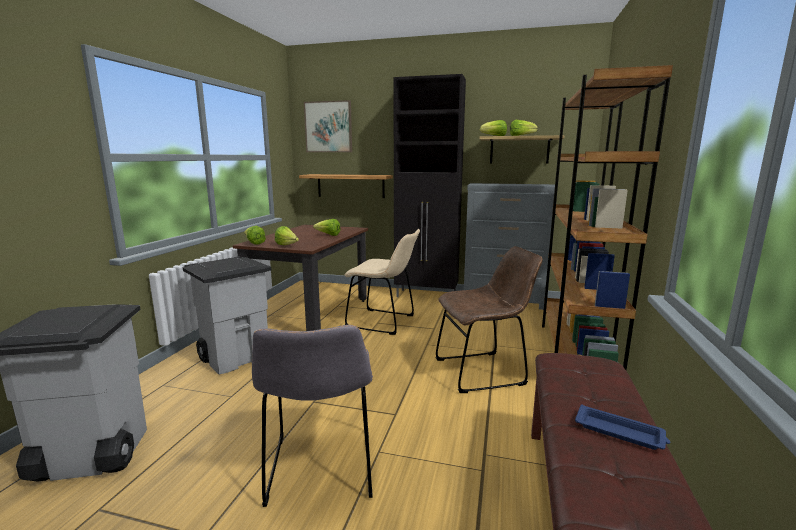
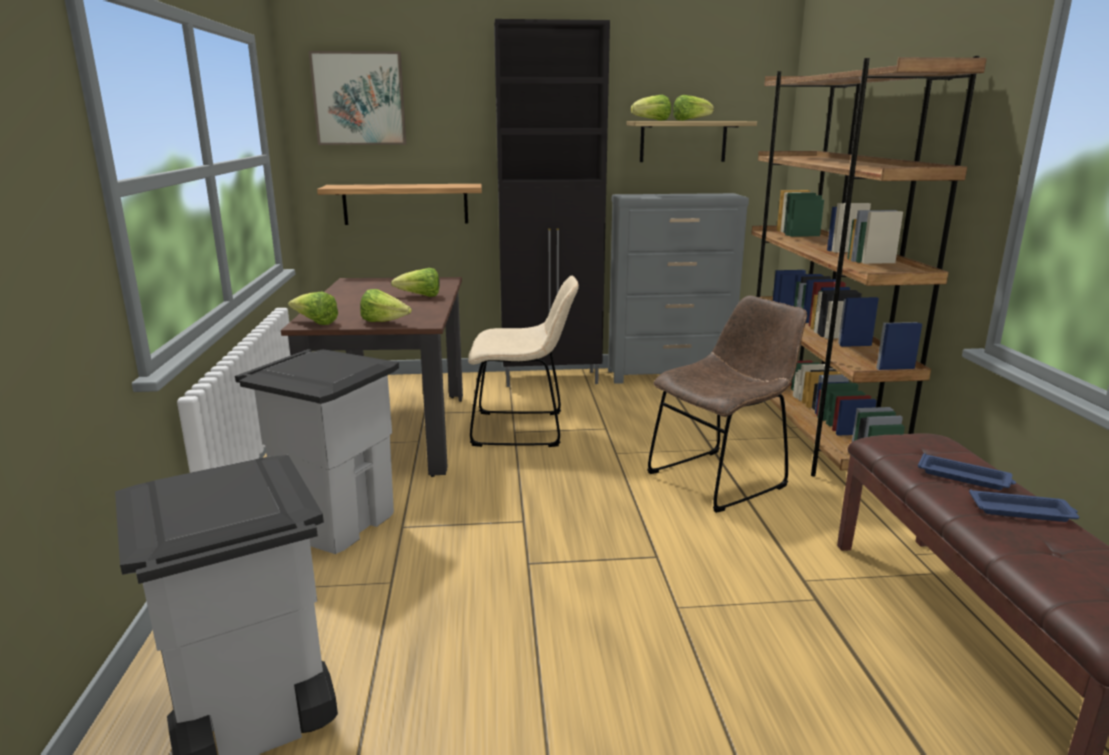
camera: 20 degrees left, 5 degrees up
grey chair [252,325,373,507] -> none
none -> blue tray [918,453,1016,490]

